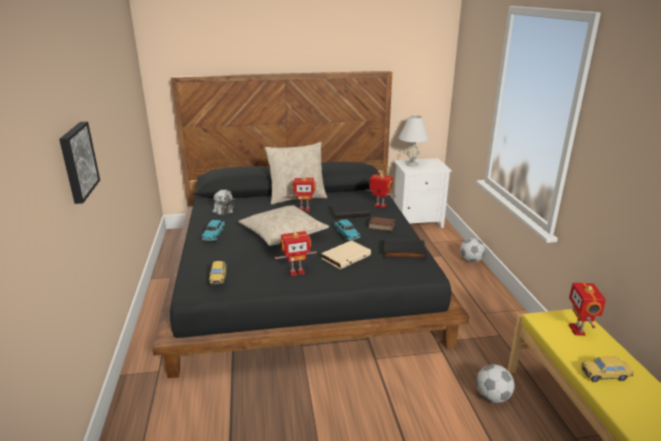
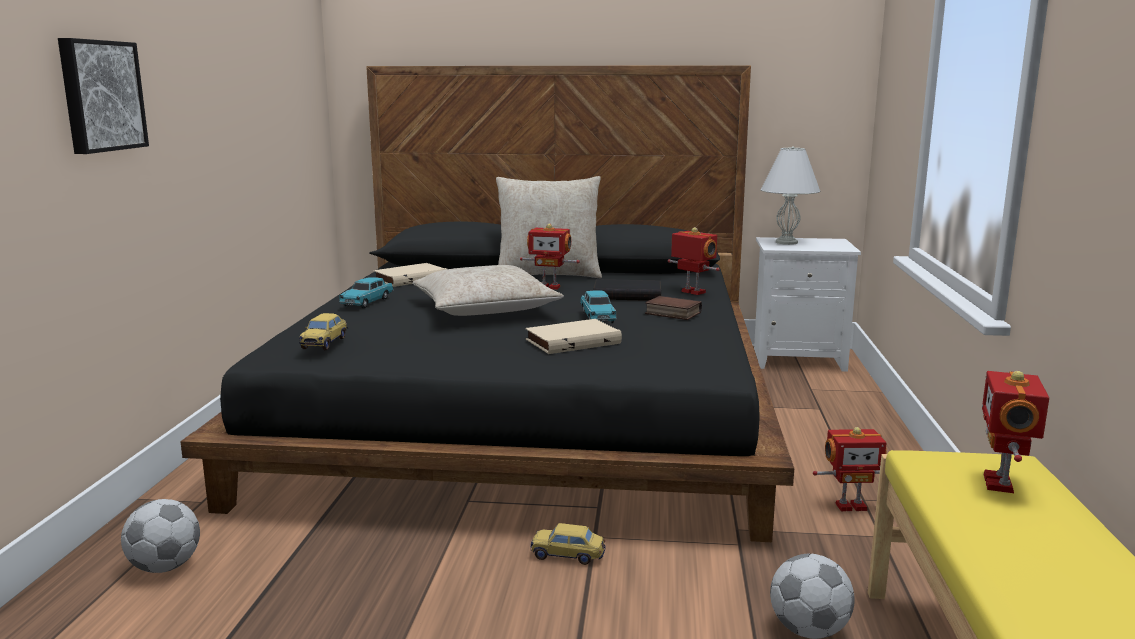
camera: 15 degrees right, 10 degrees down
plush toy [213,190,236,215] -> beige book [373,263,447,287]
toy robot [275,231,317,276] -> toy robot moved to [813,427,887,511]
black book [383,239,427,259] -> none
football [460,238,485,263] -> football moved to [121,499,200,573]
toy car [581,357,634,382] -> toy car moved to [530,523,605,565]

